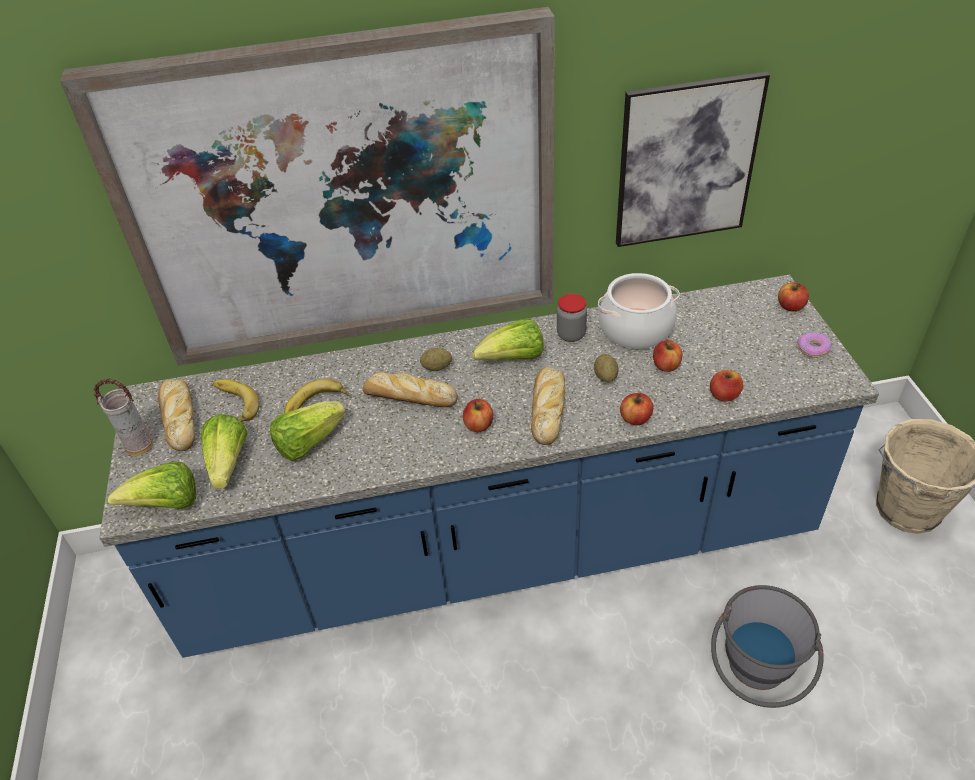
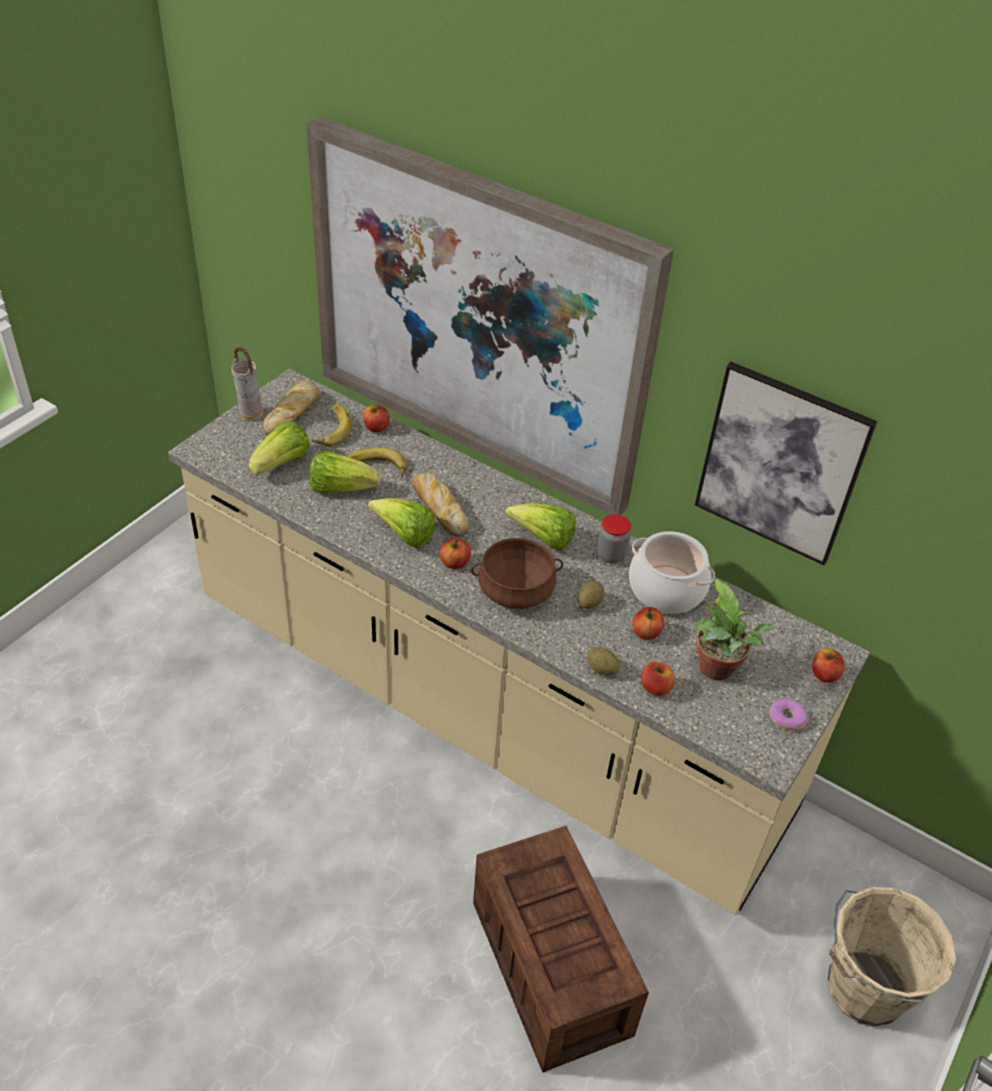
camera: 40 degrees right, 0 degrees up
blue counter [99,275,879,658] -> beige counter [168,369,870,915]
lettuce [108,462,196,509] -> lettuce moved to [368,498,436,548]
potato [420,348,452,371] -> potato moved to [587,647,620,675]
bread [531,367,565,445] -> brown cooking pot [471,538,563,609]
apple [620,393,653,425] -> apple moved to [363,405,390,432]
grey bucket [711,585,824,708] -> crate [473,826,649,1073]
none -> potted plant [696,579,775,681]

